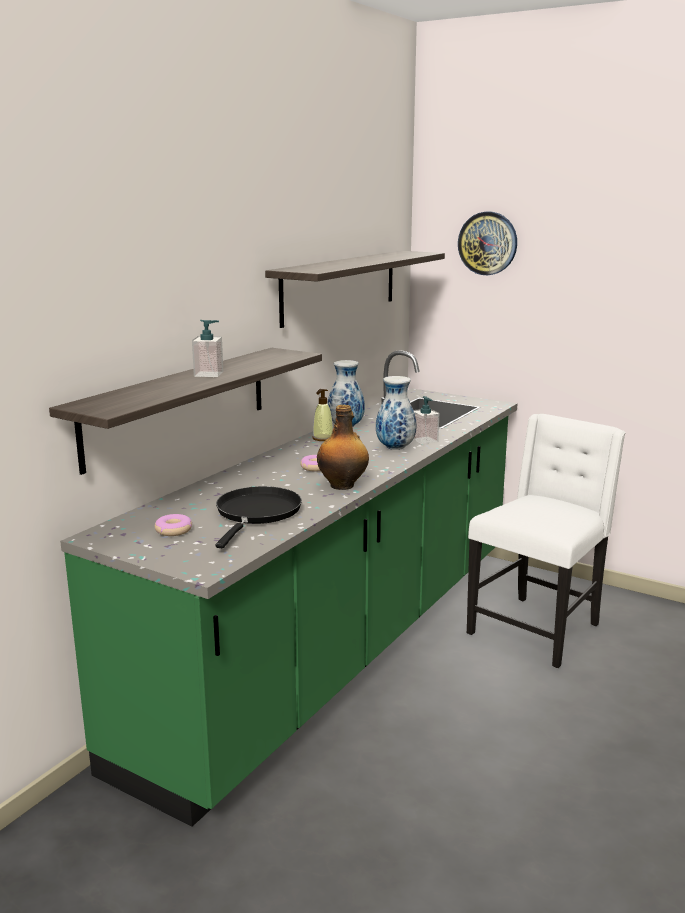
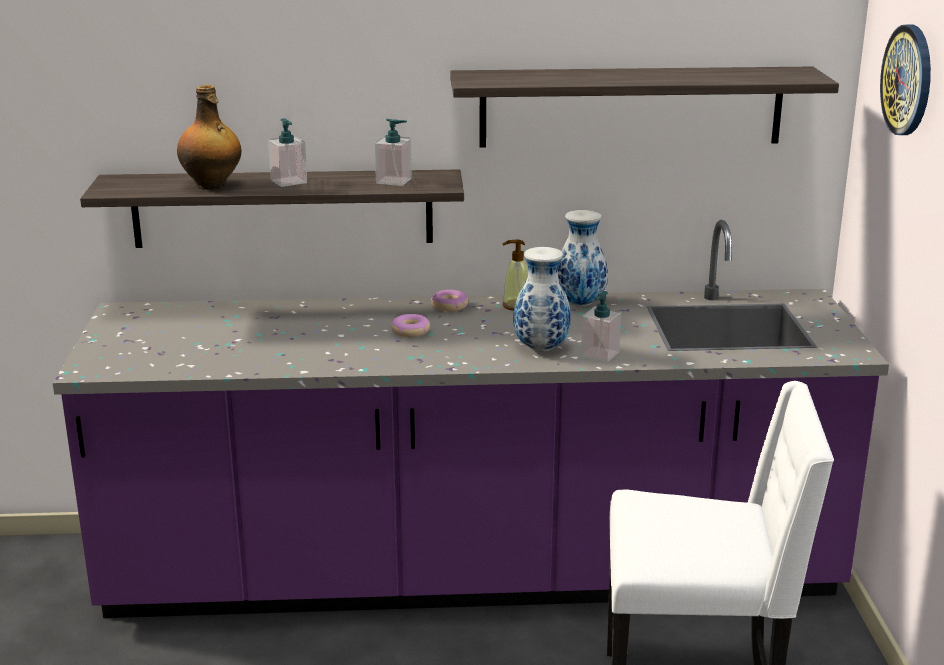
camera: 55 degrees right, 5 degrees up
green counter [60,350,518,827] -> purple counter [53,220,889,618]
donut [155,514,192,536] -> donut moved to [431,290,468,312]
black frying pan [216,486,302,548] -> none
bottle [317,405,369,490] -> bottle moved to [177,85,241,190]
none -> soap dispenser [375,119,412,186]

